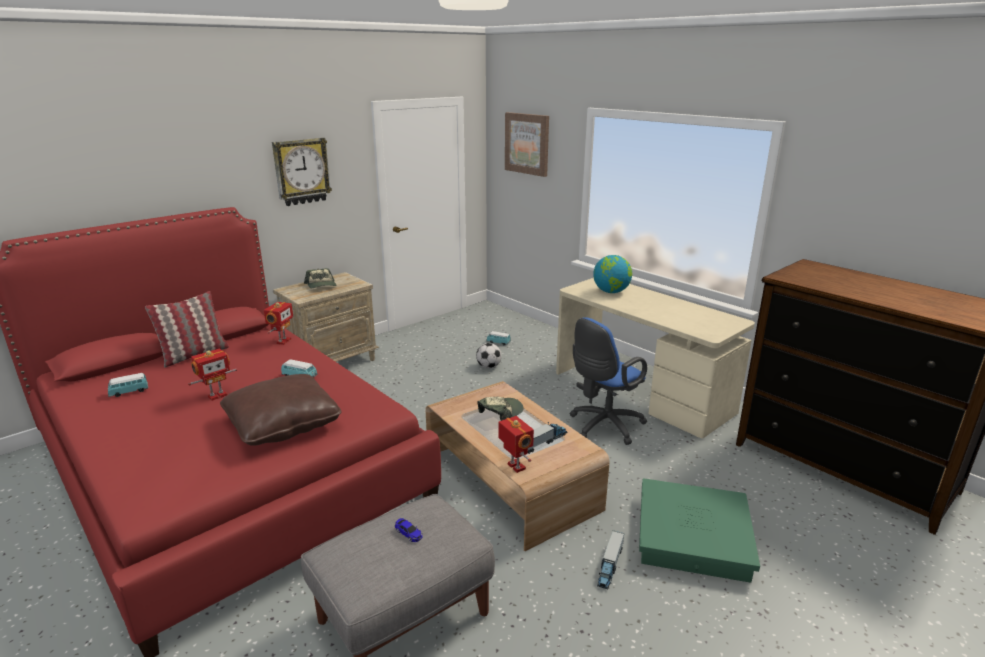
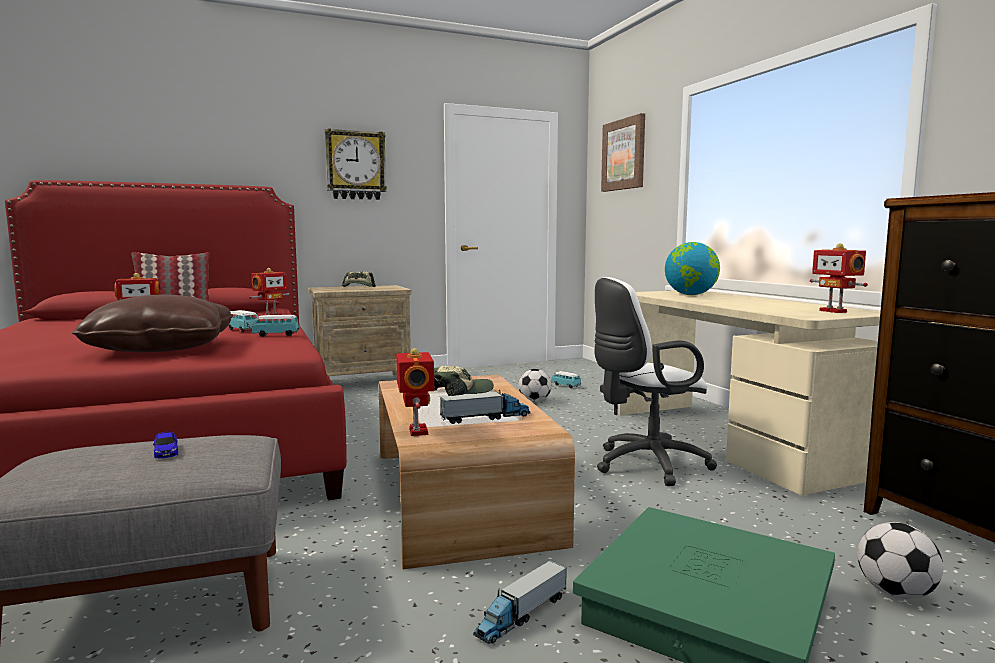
camera: 20 degrees right, 15 degrees down
toy car [108,373,148,397] -> toy car moved to [251,315,299,337]
blue office chair [570,317,647,445] -> white office chair [594,277,717,486]
none -> toy robot [810,243,868,313]
none -> football [857,522,943,599]

